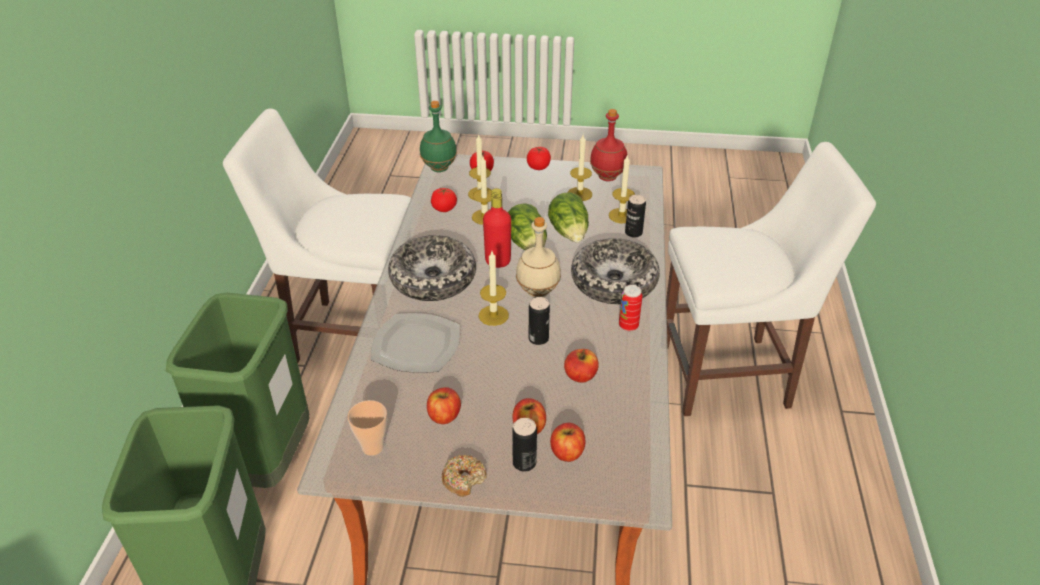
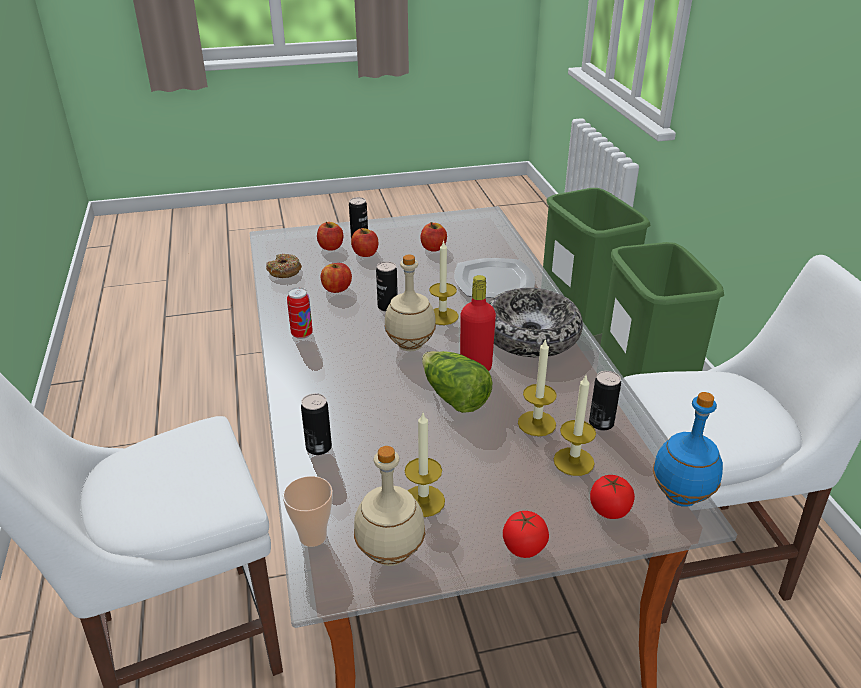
camera: 160 degrees right, 5 degrees down
cup [348,400,387,456] -> cup moved to [283,476,333,547]
green bottle [420,101,457,172] -> blue bottle [653,392,723,507]
tomato [431,188,457,212] -> can [589,371,621,431]
donut [442,455,487,497] -> donut moved to [266,254,302,278]
lettuce [548,192,589,243] -> none
bowl [571,238,660,304] -> none
red bottle [590,109,627,181] -> beige bottle [354,446,425,566]
candle [609,154,635,223] -> none

